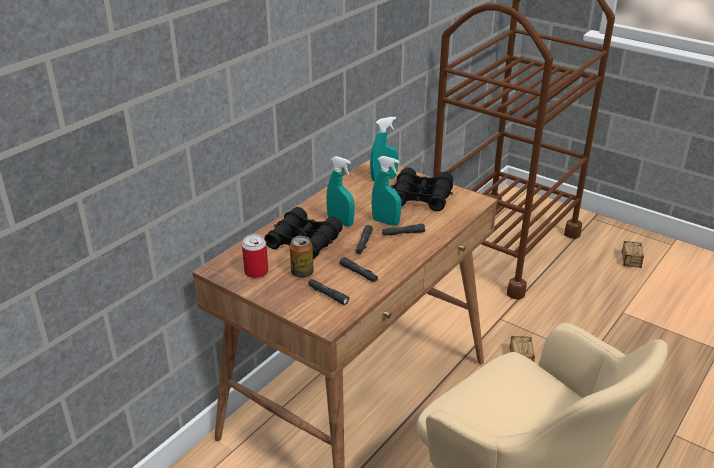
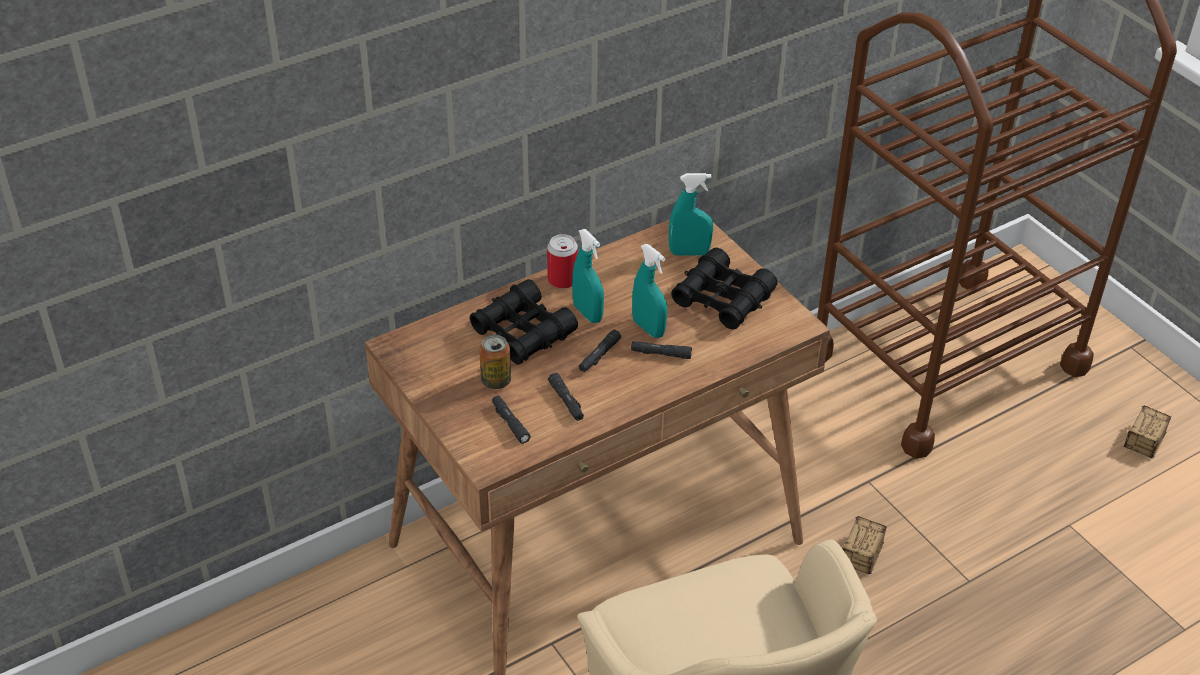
camera: 20 degrees right, 10 degrees up
can [242,234,268,278] -> can moved to [547,234,578,289]

